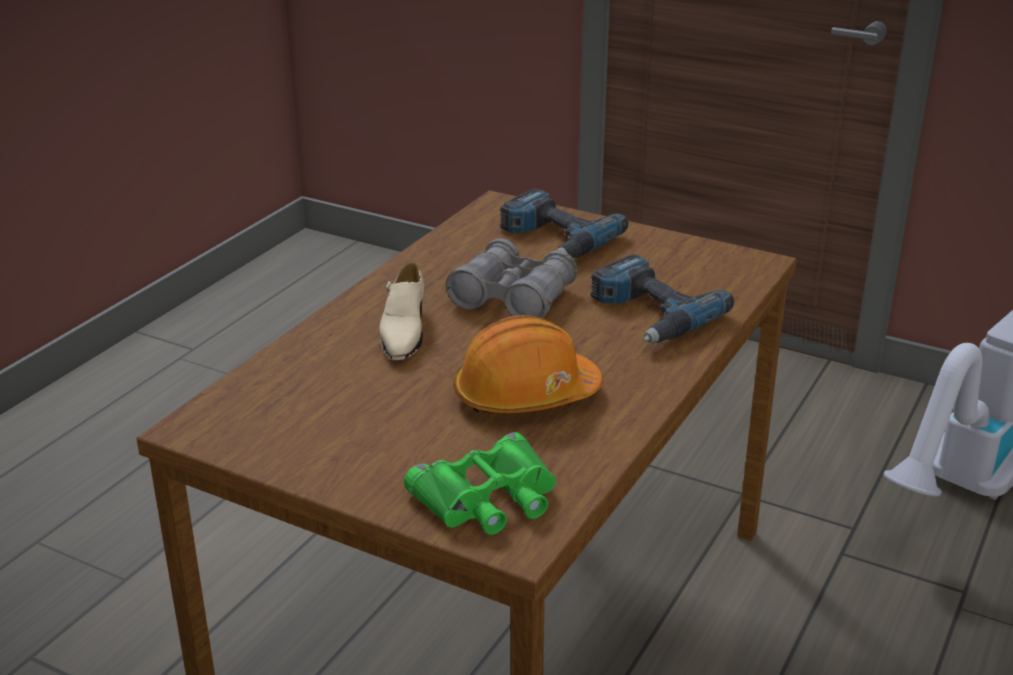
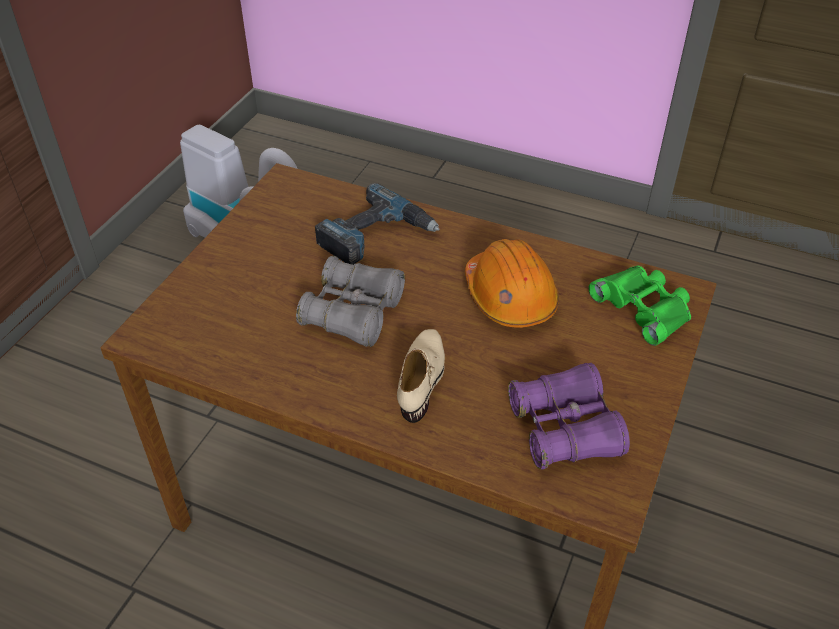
camera: 95 degrees left, 15 degrees up
beige shoe [380,263,424,360] -> beige shoe turned 75 degrees counterclockwise [397,329,445,423]
power drill [499,189,629,258] -> none
none -> purple binoculars [508,363,630,470]

